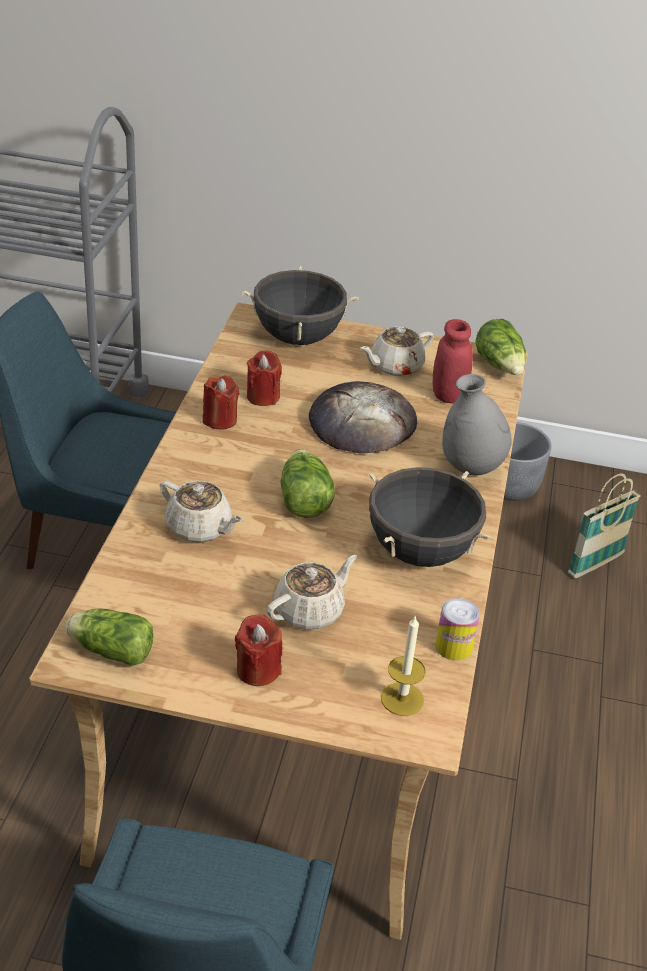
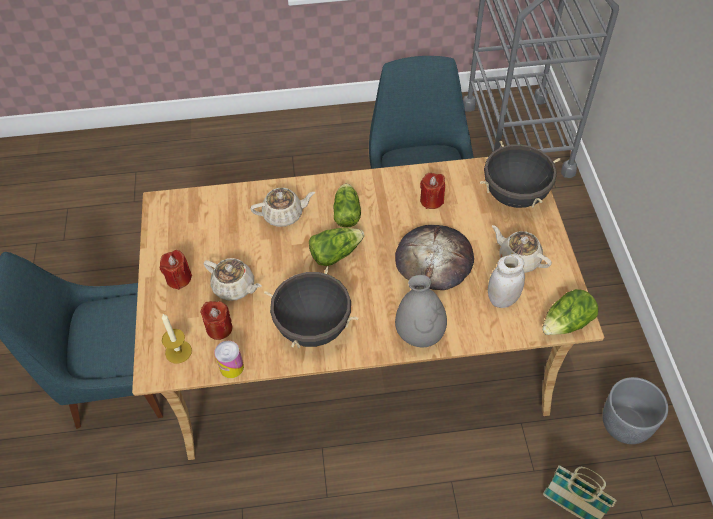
camera: 75 degrees right, 15 degrees up
lettuce [66,609,153,666] -> lettuce moved to [333,184,361,228]
beige teapot [160,480,244,542] -> beige teapot turned 120 degrees counterclockwise [250,188,316,227]
red candle [202,375,239,430] -> red candle moved to [200,301,232,340]
red jar [433,319,473,403] -> white jar [488,254,525,308]

